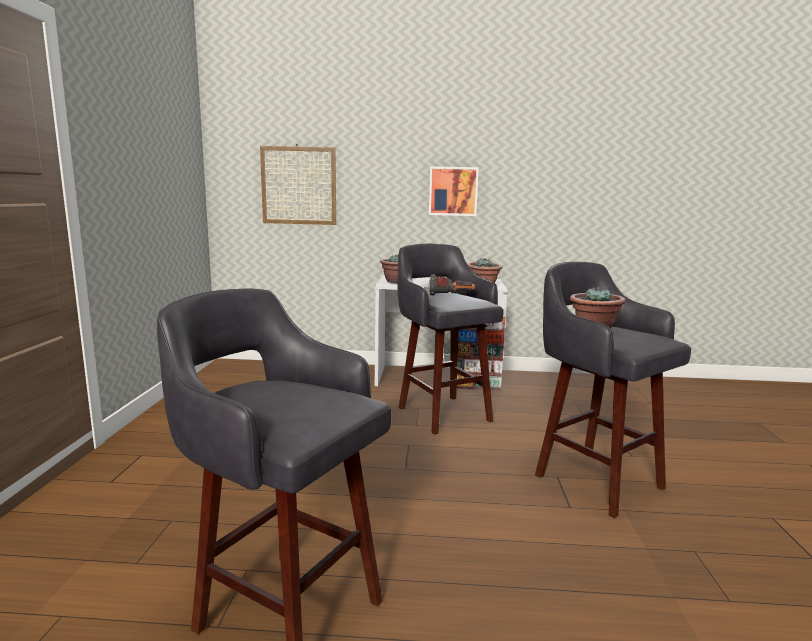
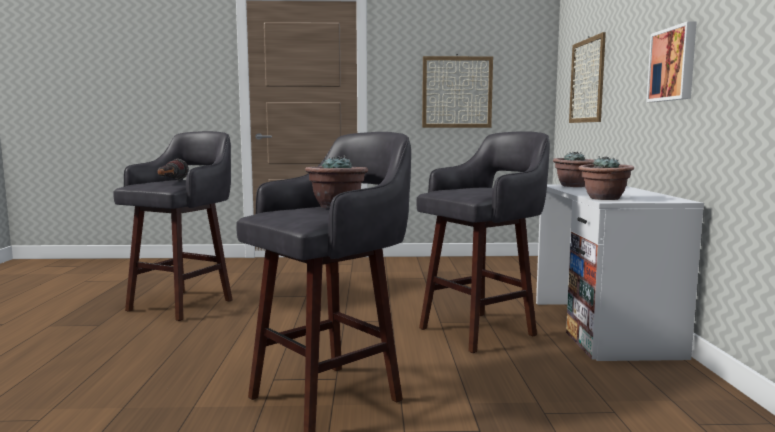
camera: 85 degrees right, 5 degrees down
flashlight [428,274,476,296] -> flashlight moved to [157,159,189,180]
none -> picture [422,54,493,128]

